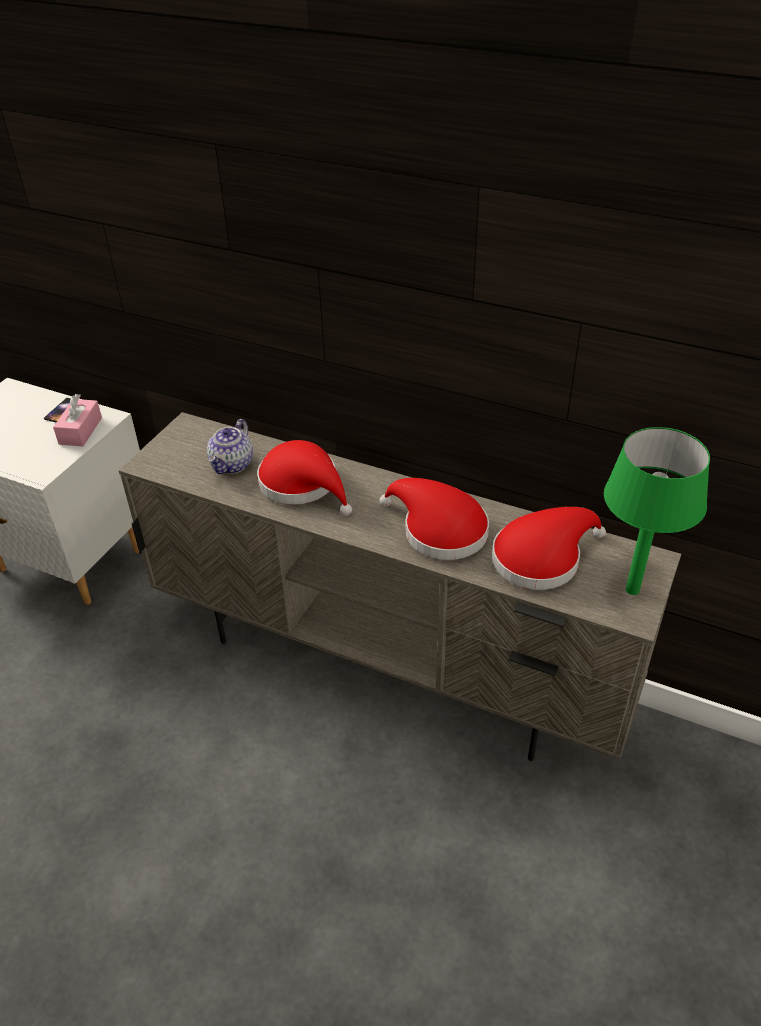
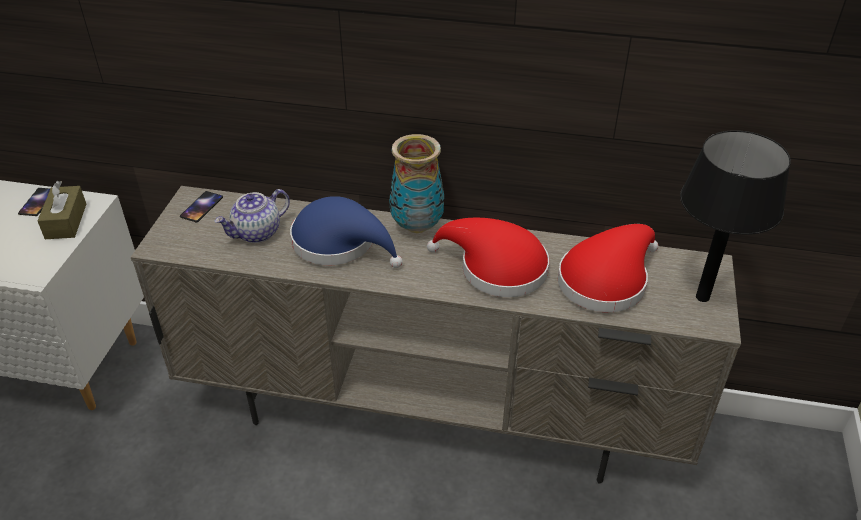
camera: 15 degrees left, 0 degrees up
pink tissue box [53,394,102,446] -> brown tissue box [38,181,86,239]
teapot [207,419,253,474] -> teapot turned 45 degrees clockwise [215,189,290,243]
red hat [257,440,352,516] -> blue hat [290,196,403,268]
green table lamp [604,427,710,595] -> black table lamp [680,130,791,302]
none -> phone [180,191,223,223]
none -> vase [389,134,444,233]

